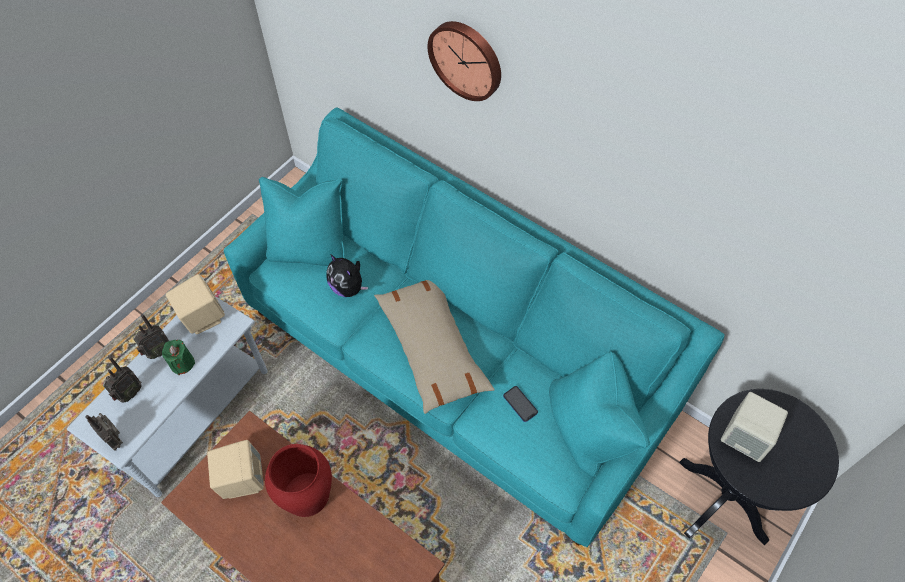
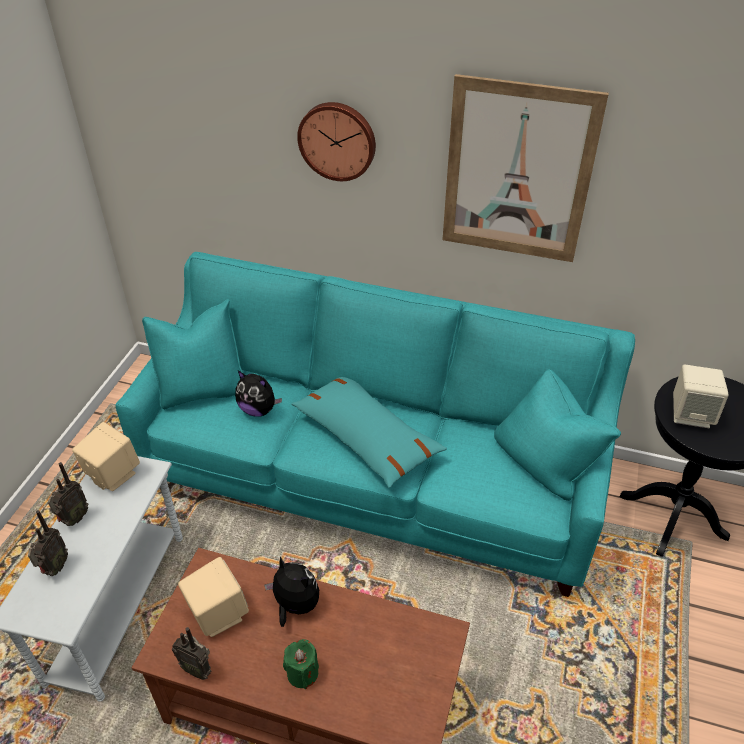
camera: 20 degrees left, 15 degrees down
radio [85,413,123,451] -> radio moved to [172,627,211,680]
green candle [162,340,195,375] -> green candle moved to [283,639,319,689]
red vase [265,444,332,517] -> plush toy [264,556,319,627]
beige pillow [374,280,495,414] -> turquoise pillow [291,377,447,488]
phone [503,386,538,422] -> none
none -> picture [443,74,609,262]

